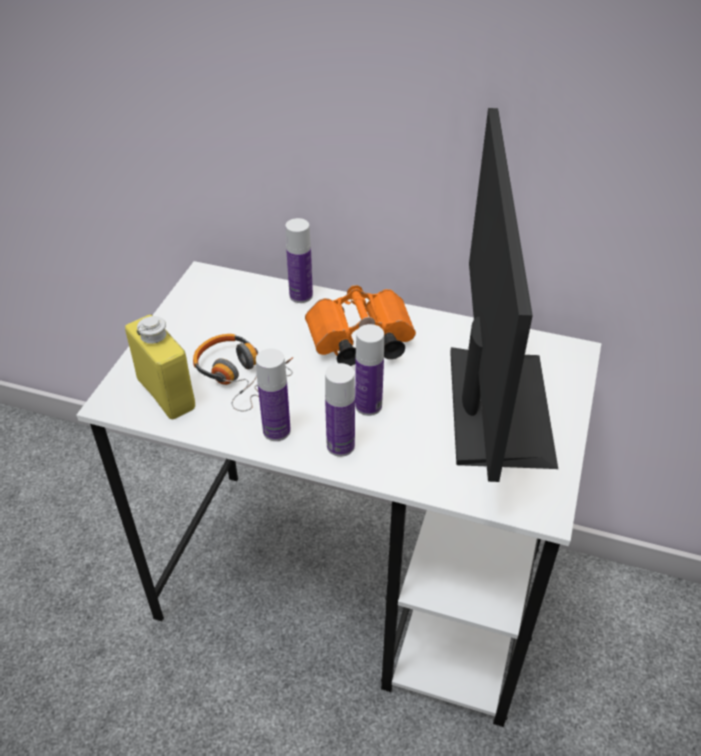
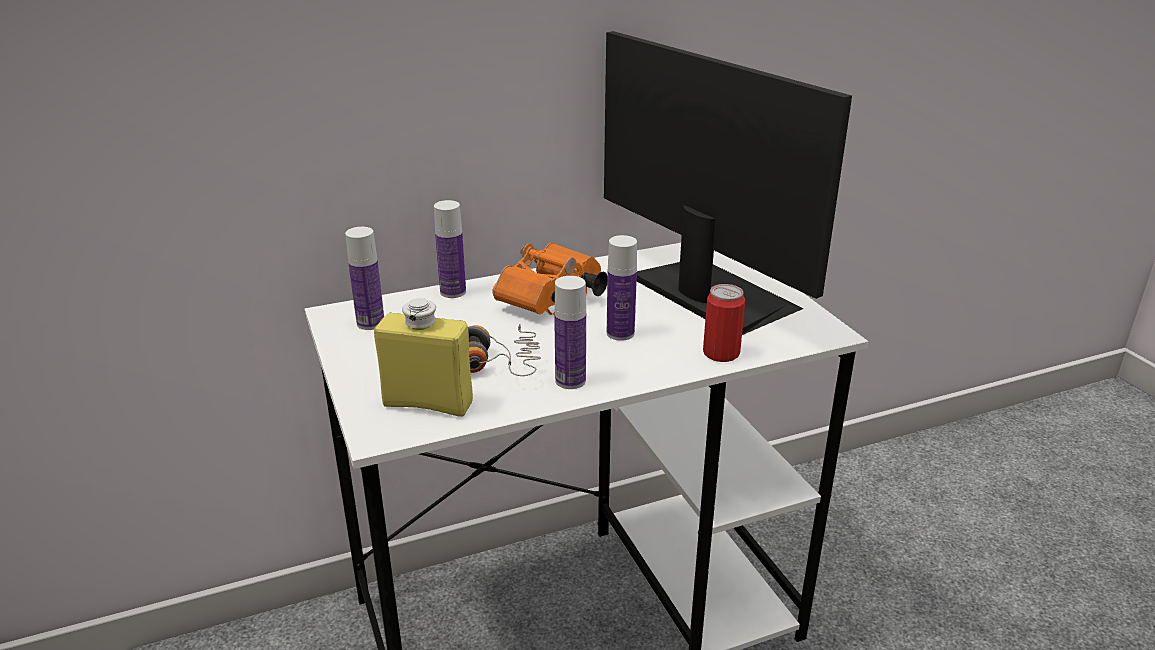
camera: 40 degrees left, 15 degrees down
bottle [325,363,355,457] -> bottle moved to [345,227,384,330]
none -> can [703,284,745,362]

